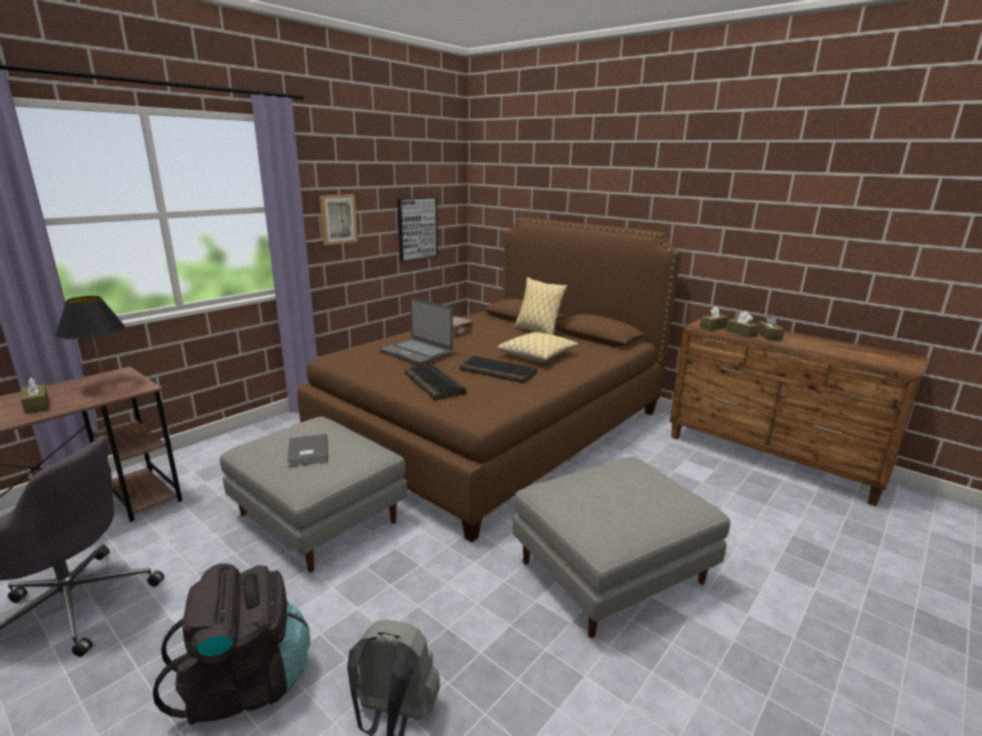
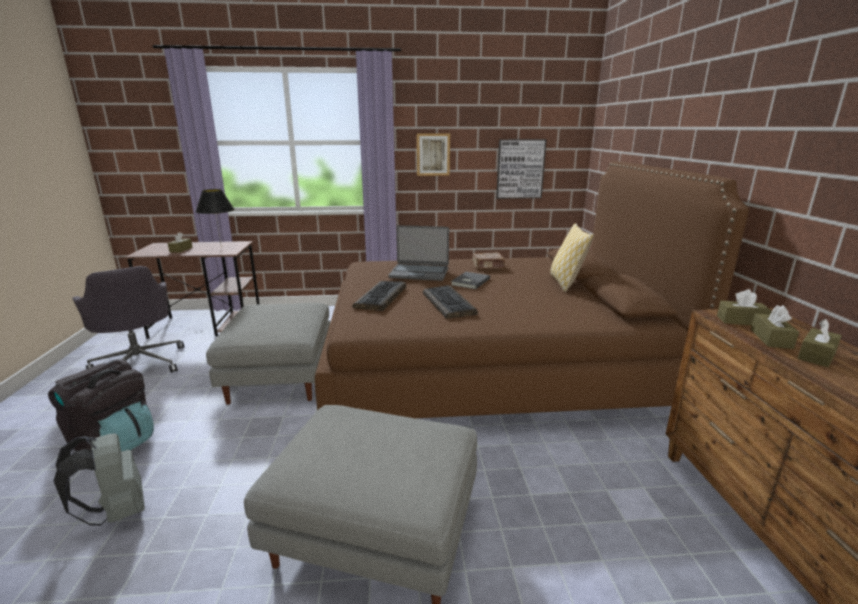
camera: 45 degrees right, 0 degrees up
grey book [287,434,328,467] -> grey book moved to [451,272,490,289]
laptop [380,298,453,365] -> laptop turned 75 degrees counterclockwise [389,225,449,281]
pillow [497,332,578,362] -> none

